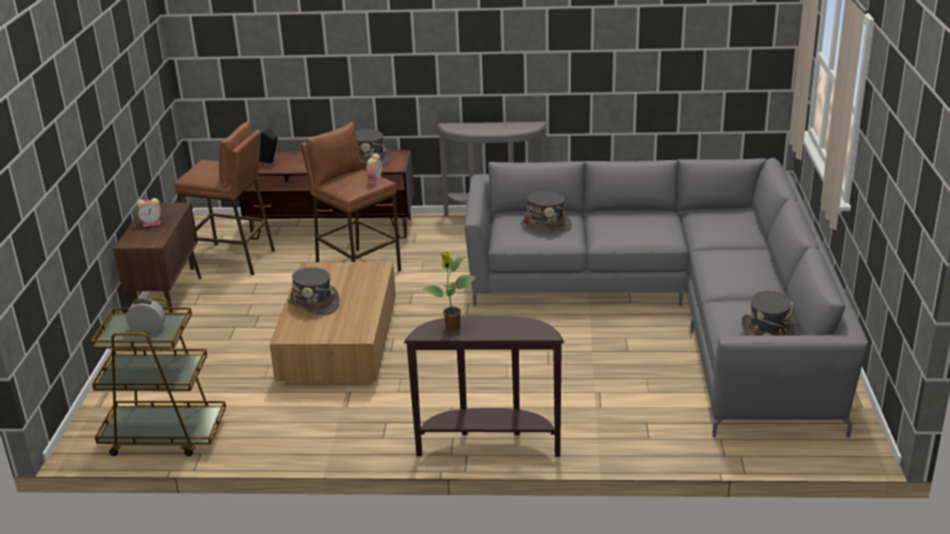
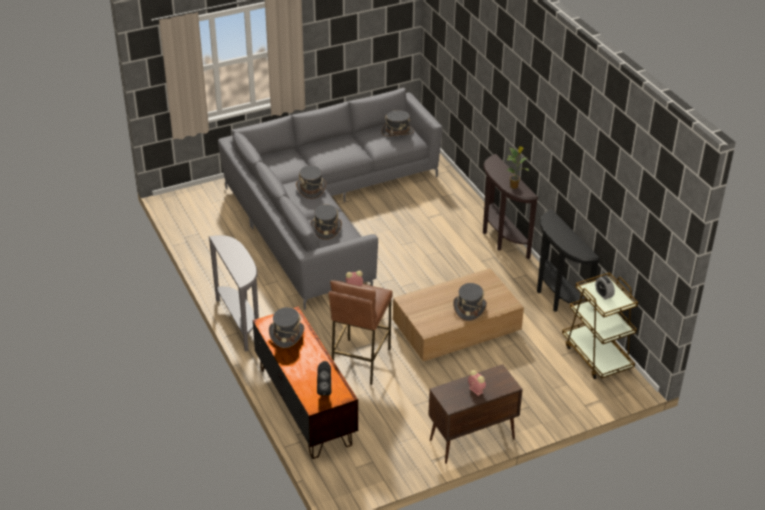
camera: 120 degrees left, 10 degrees up
brown stool [174,121,275,275] -> none
none -> grey hat [296,165,326,199]
none -> black console table [537,209,600,312]

